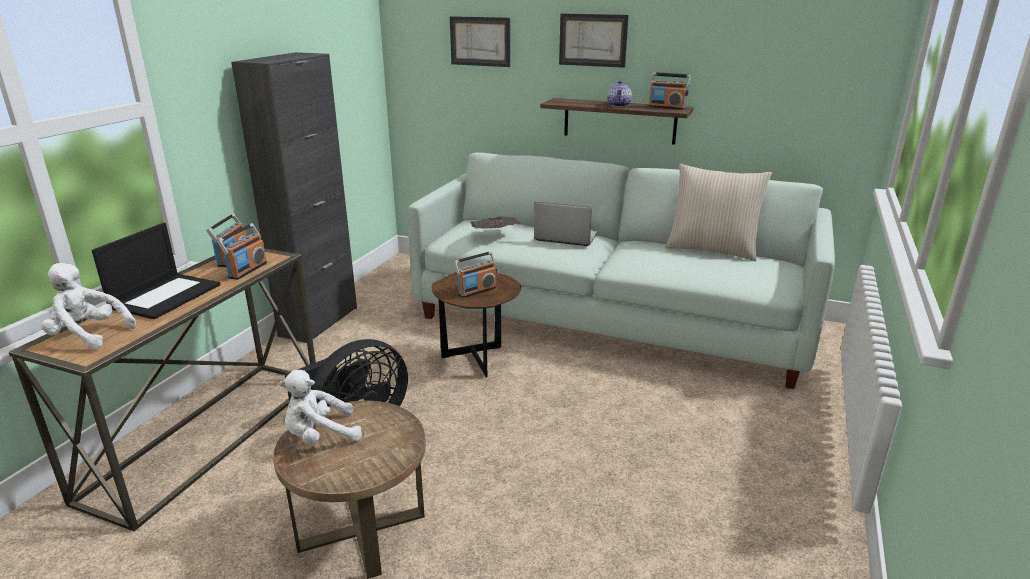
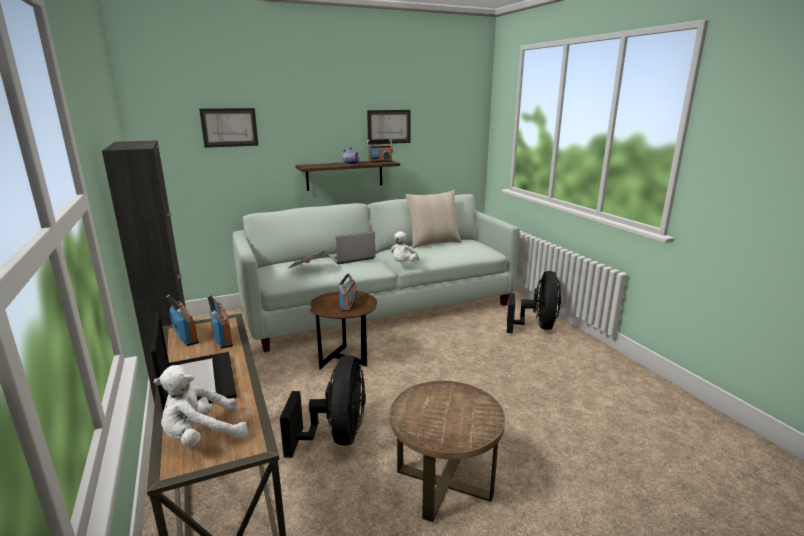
camera: 45 degrees left, 5 degrees down
white plush toy [279,370,362,445] -> white plush toy moved to [391,232,419,262]
picture [559,13,629,68] -> picture moved to [367,110,411,145]
none -> black fan [507,271,561,333]

